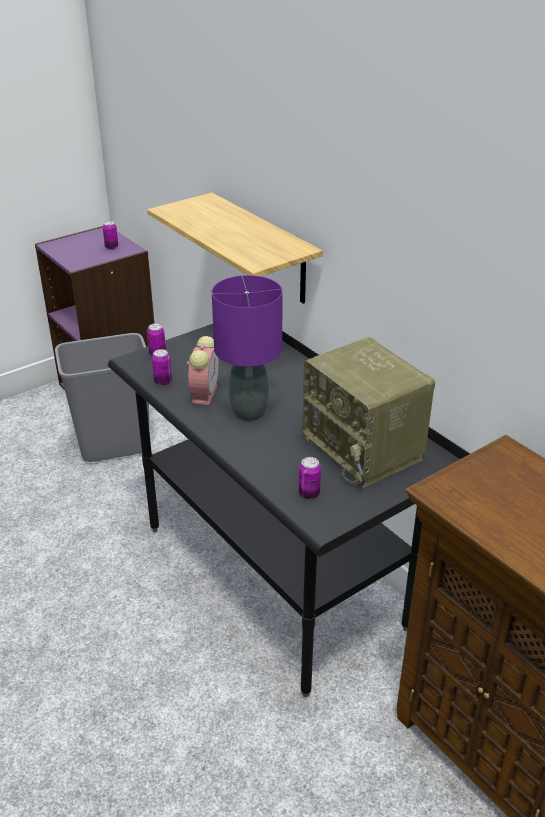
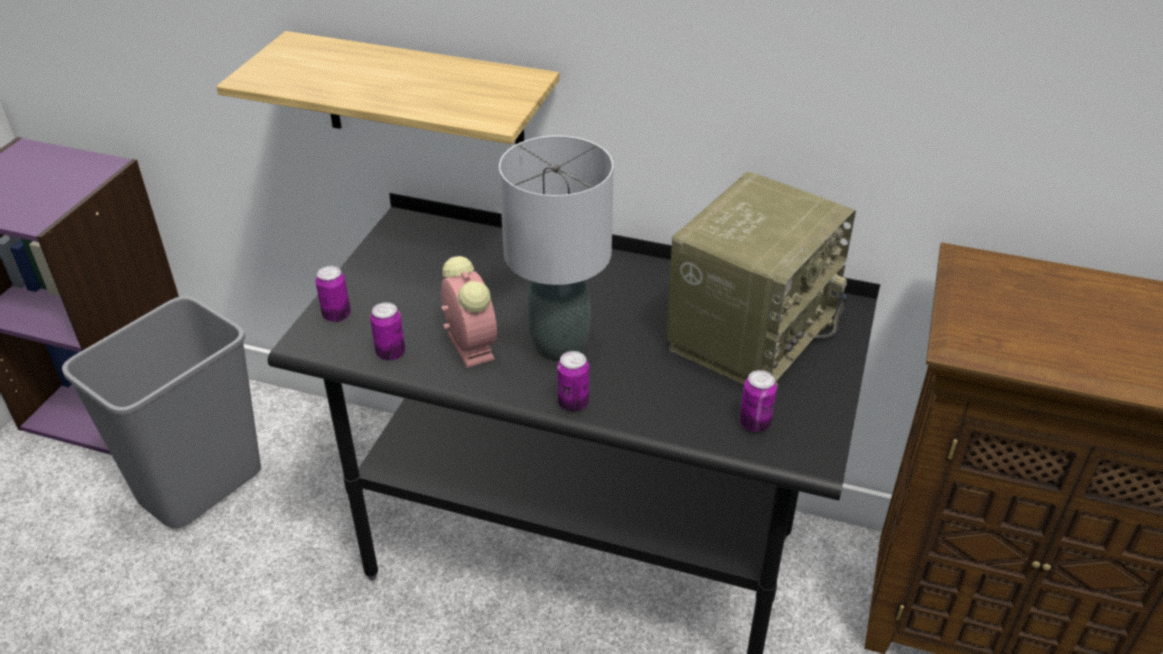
camera: 35 degrees left, 5 degrees up
can [103,221,118,249] -> can moved to [557,351,589,412]
purple table lamp [212,275,283,421] -> grey table lamp [499,135,614,361]
radio [302,337,435,488] -> radio turned 75 degrees counterclockwise [666,172,856,388]

